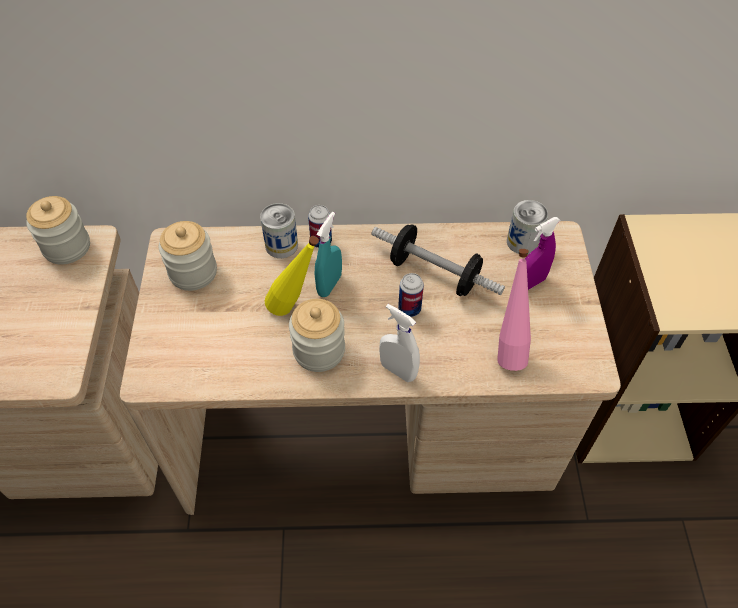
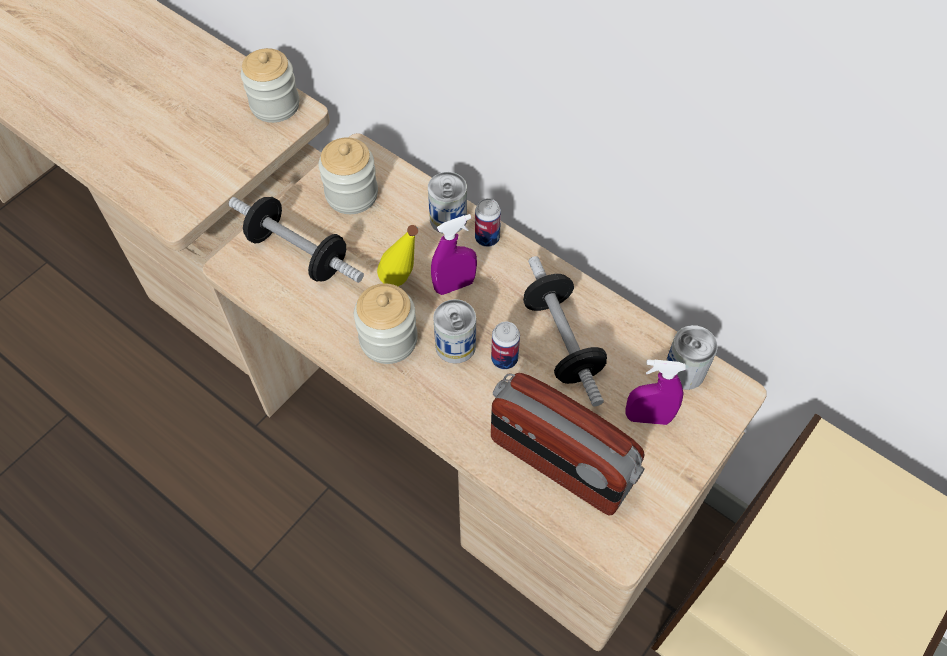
camera: 40 degrees right, 5 degrees up
turquoise spray bottle [315,212,342,297] -> purple spray bottle [431,214,477,295]
white spray bottle [379,304,420,382] -> none
pink bottle [497,249,531,371] -> radio [491,373,645,515]
none -> dumbbell [229,197,364,283]
none -> can [433,299,476,364]

